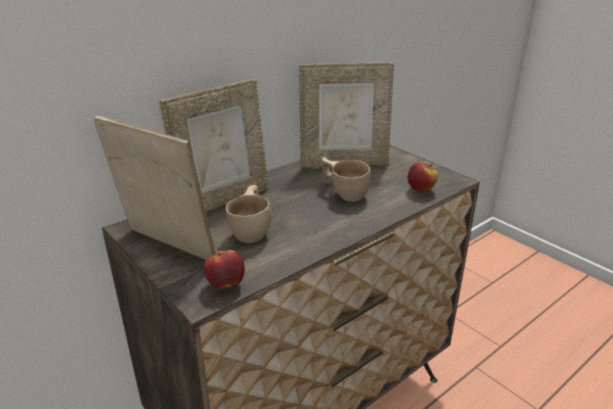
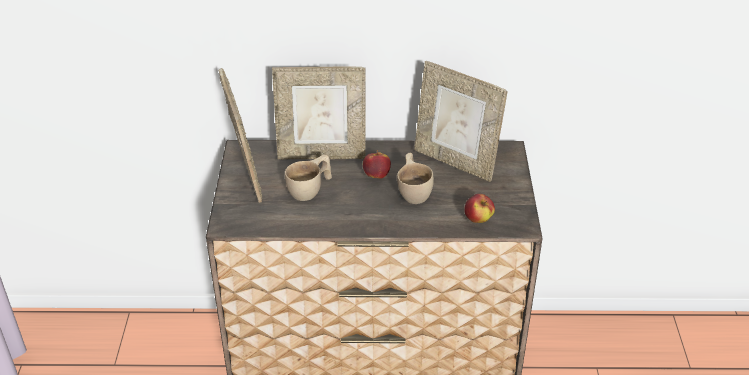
camera: 40 degrees right, 10 degrees up
apple [203,248,245,289] -> apple moved to [363,150,391,179]

